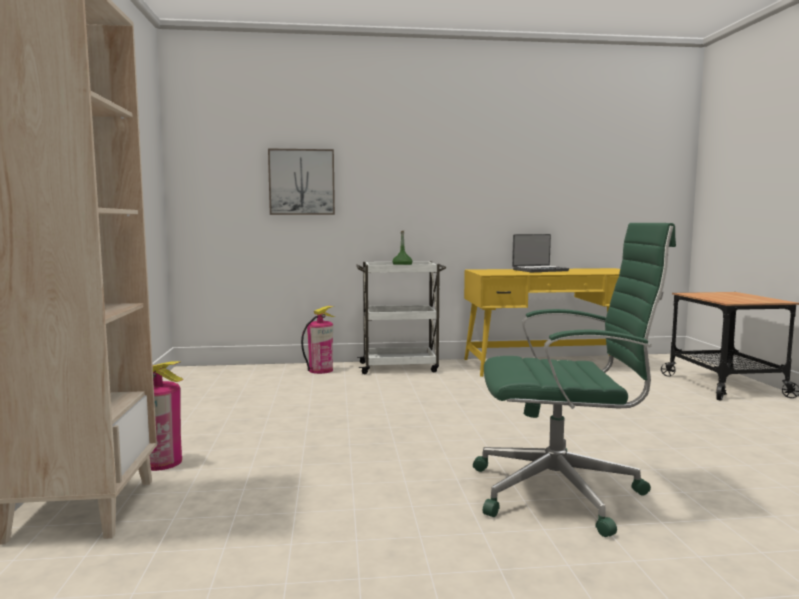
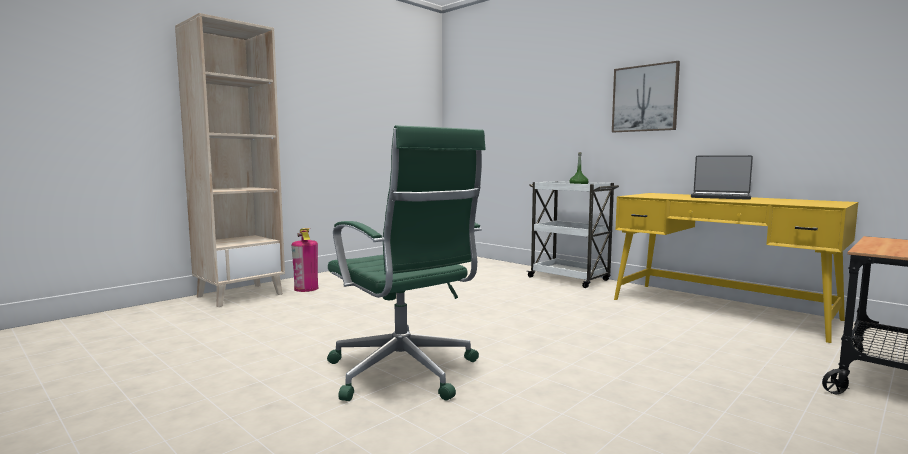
camera: 50 degrees right, 0 degrees up
picture [268,148,335,215] -> picture moved to [612,61,680,132]
fire extinguisher [301,306,335,374] -> none

